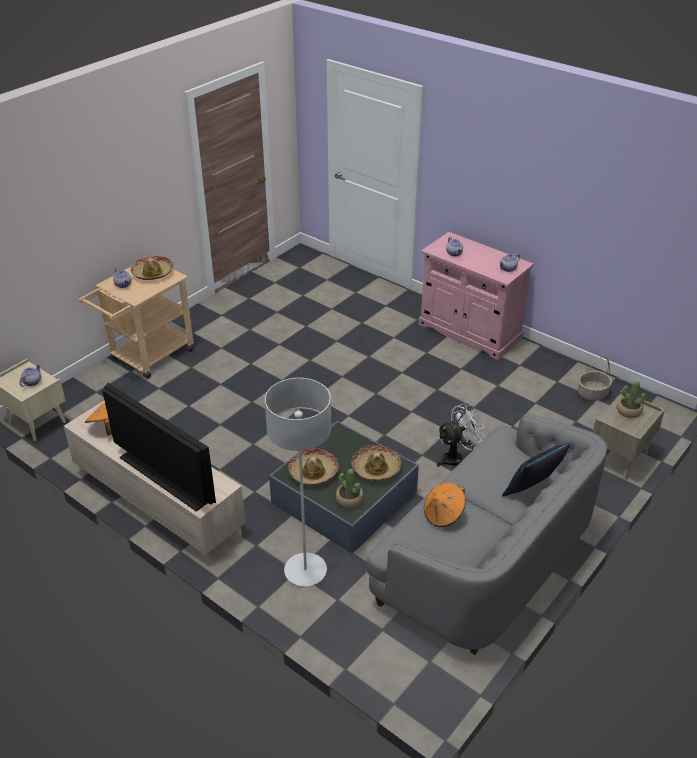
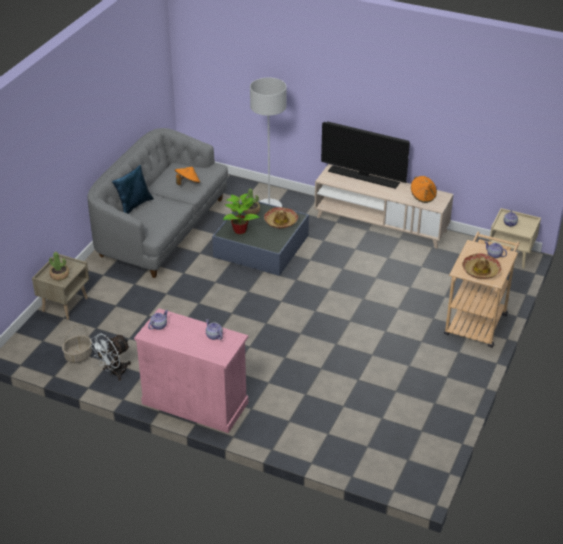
camera: 165 degrees right, 0 degrees up
hat [352,445,402,481] -> potted plant [223,194,260,234]
white fan [437,404,485,467] -> white fan moved to [90,333,131,381]

